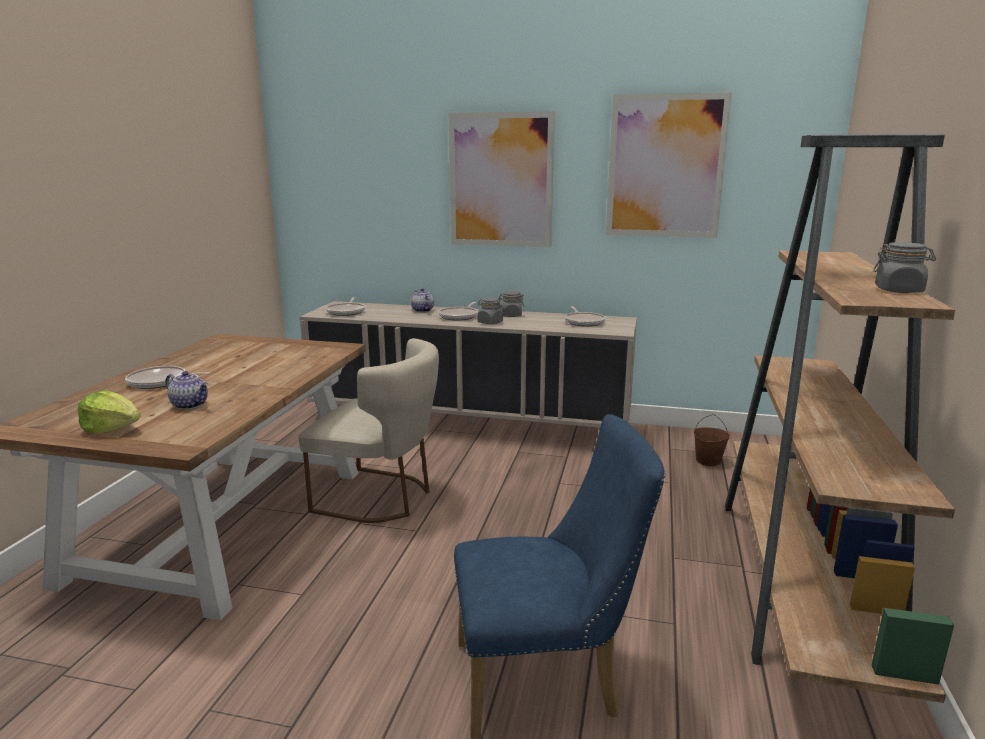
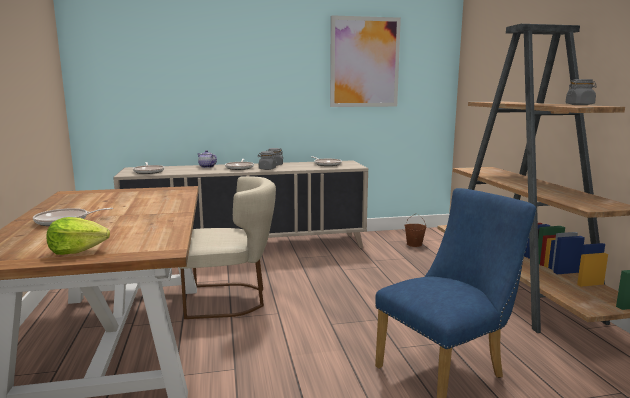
camera: 25 degrees left, 5 degrees down
teapot [165,371,209,410] -> none
picture [448,111,555,247] -> none

